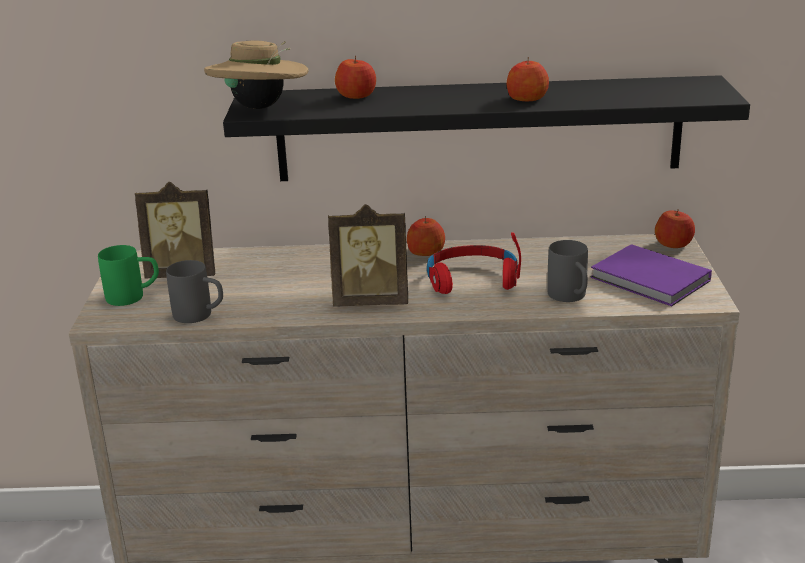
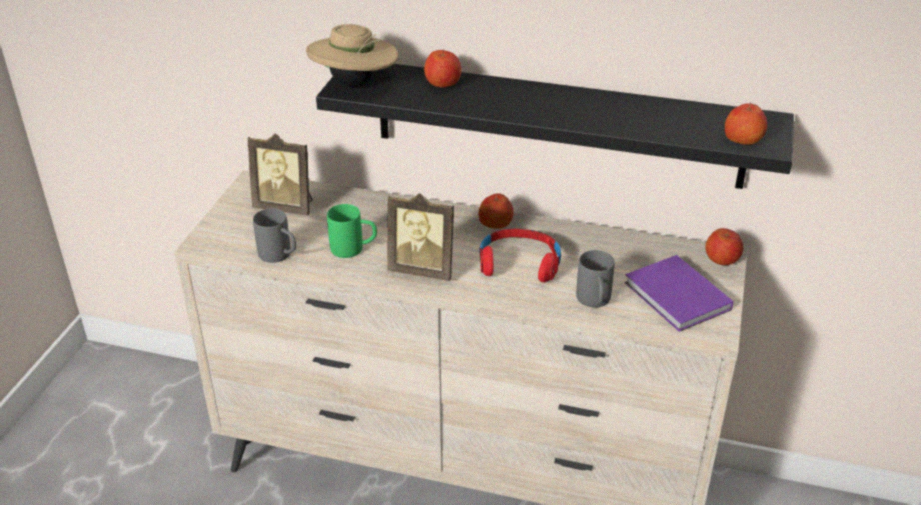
camera: 15 degrees right, 10 degrees up
green mug [98,245,159,306] -> green mug moved to [327,204,377,258]
apple [506,57,549,101] -> apple moved to [725,102,767,145]

